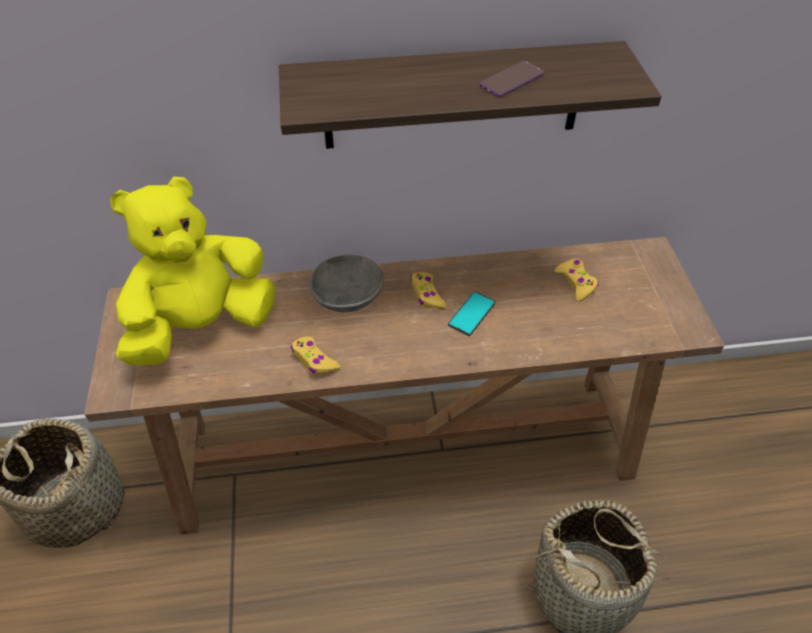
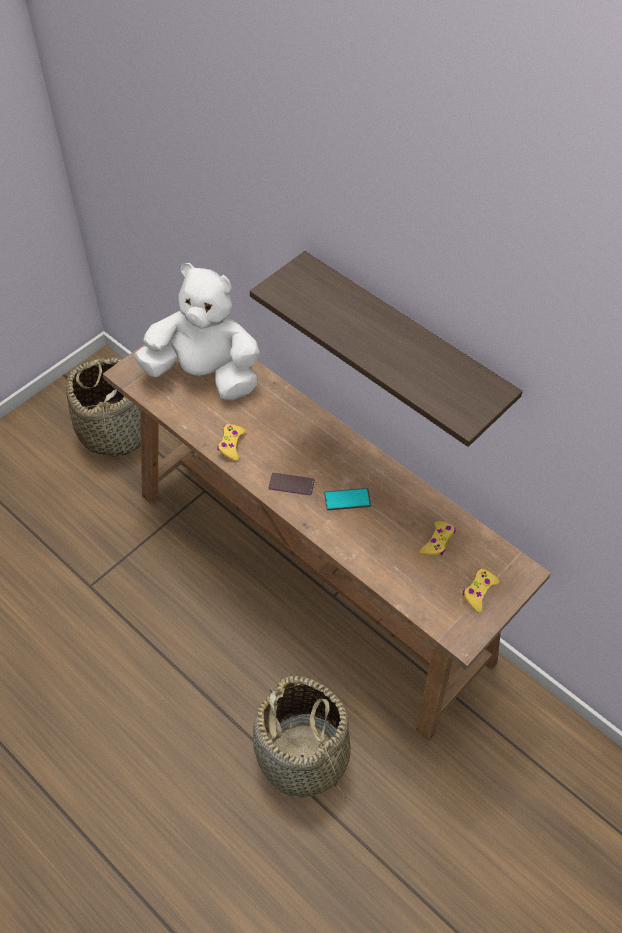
camera: 50 degrees right, 5 degrees up
yellow plush toy [110,177,275,365] -> white plush toy [134,263,260,400]
grey bowl [310,255,384,312] -> none
yellow game controller [411,272,447,310] -> yellow game controller moved to [463,569,500,613]
phone [479,61,544,97] -> phone moved to [269,473,315,495]

